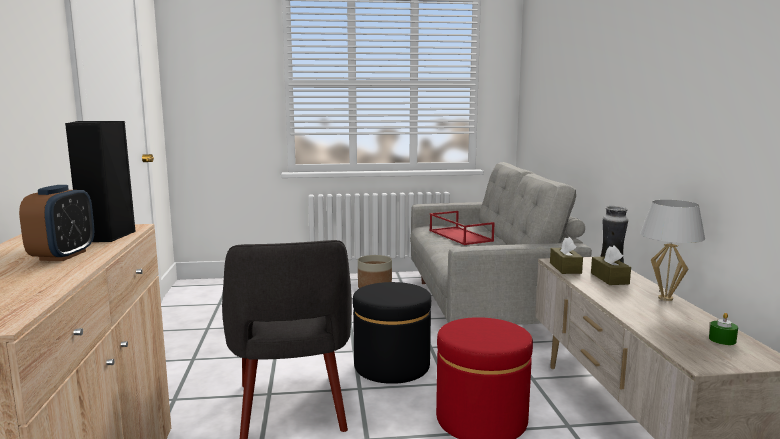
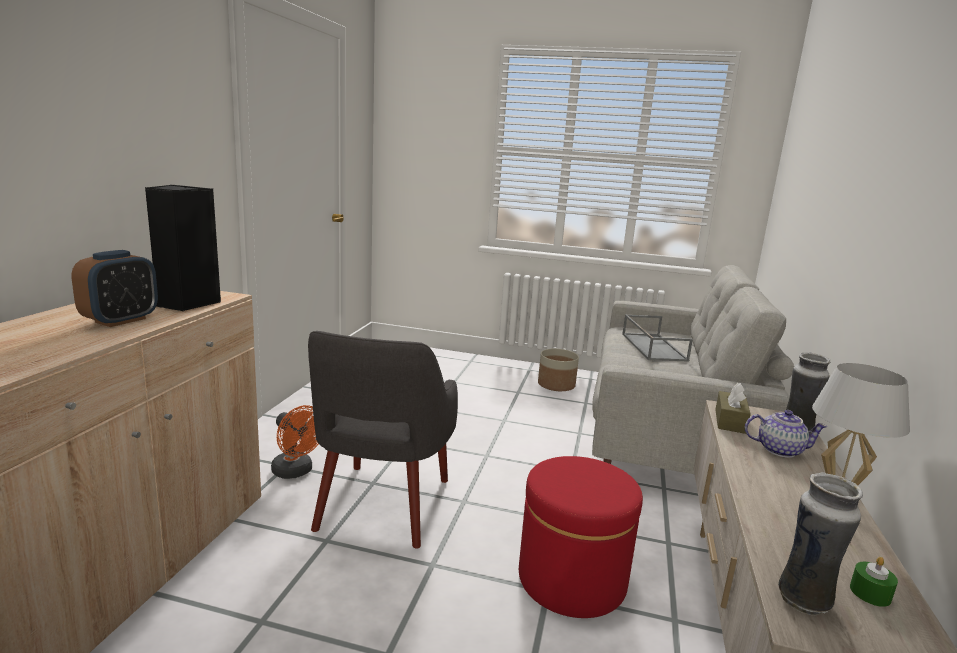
camera: 20 degrees right, 5 degrees up
black ottoman [353,282,431,384] -> none
red tray [430,211,495,245] -> grey tray [622,315,693,362]
brown tissue box [591,245,631,285] -> teapot [745,410,828,458]
none -> orange fan [271,405,319,479]
none -> vase [778,472,863,616]

